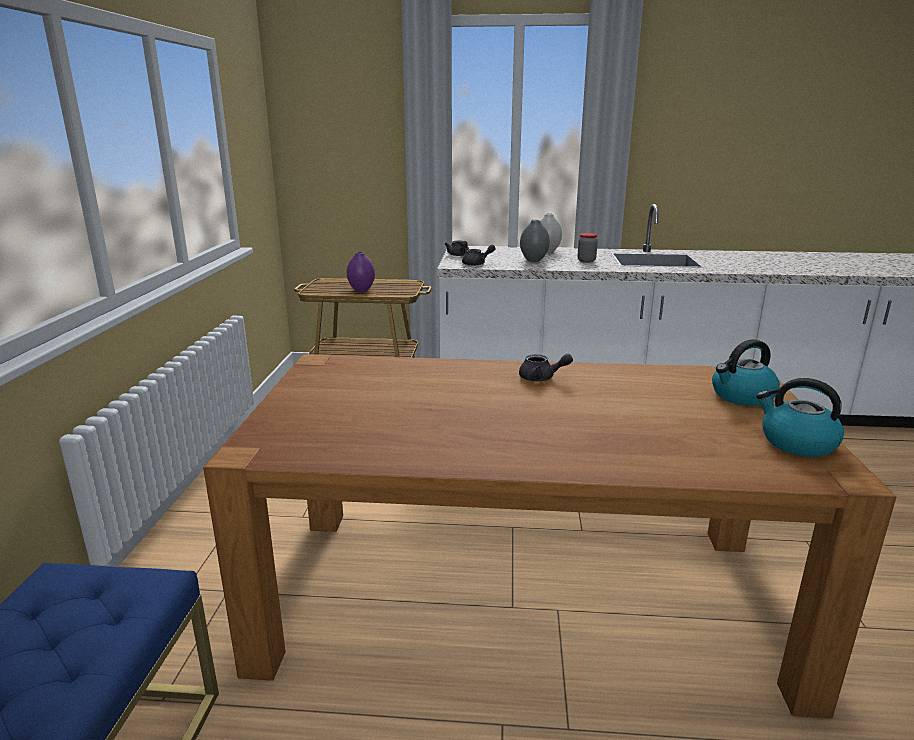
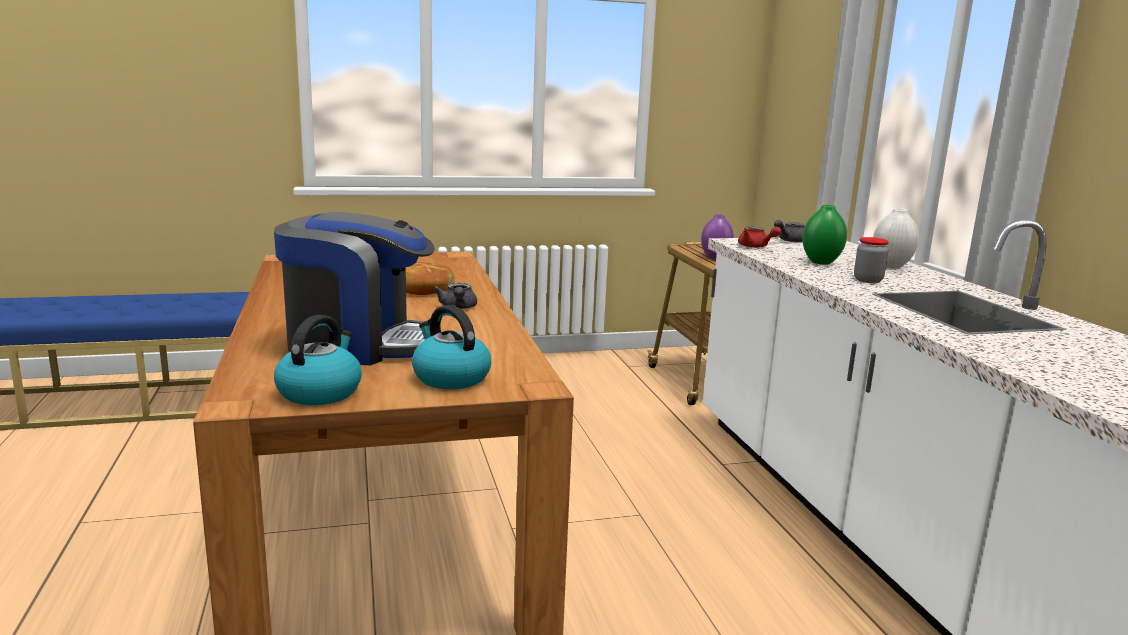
camera: 70 degrees right, 5 degrees down
grey teapot [462,245,496,266] -> red teapot [738,227,781,248]
grey vase [520,219,550,262] -> green vase [802,205,847,265]
none -> coffee machine [274,212,435,366]
none -> bread [406,262,455,295]

